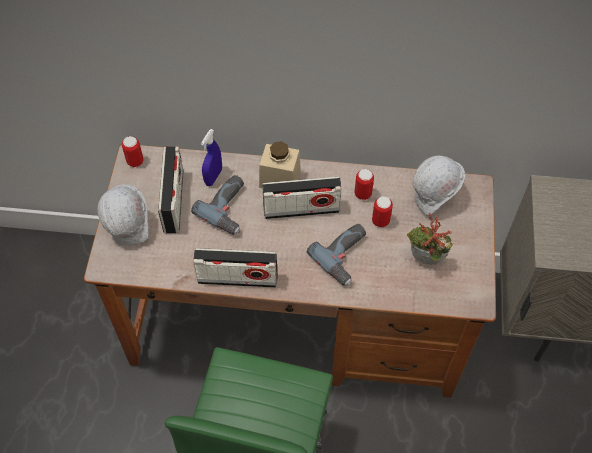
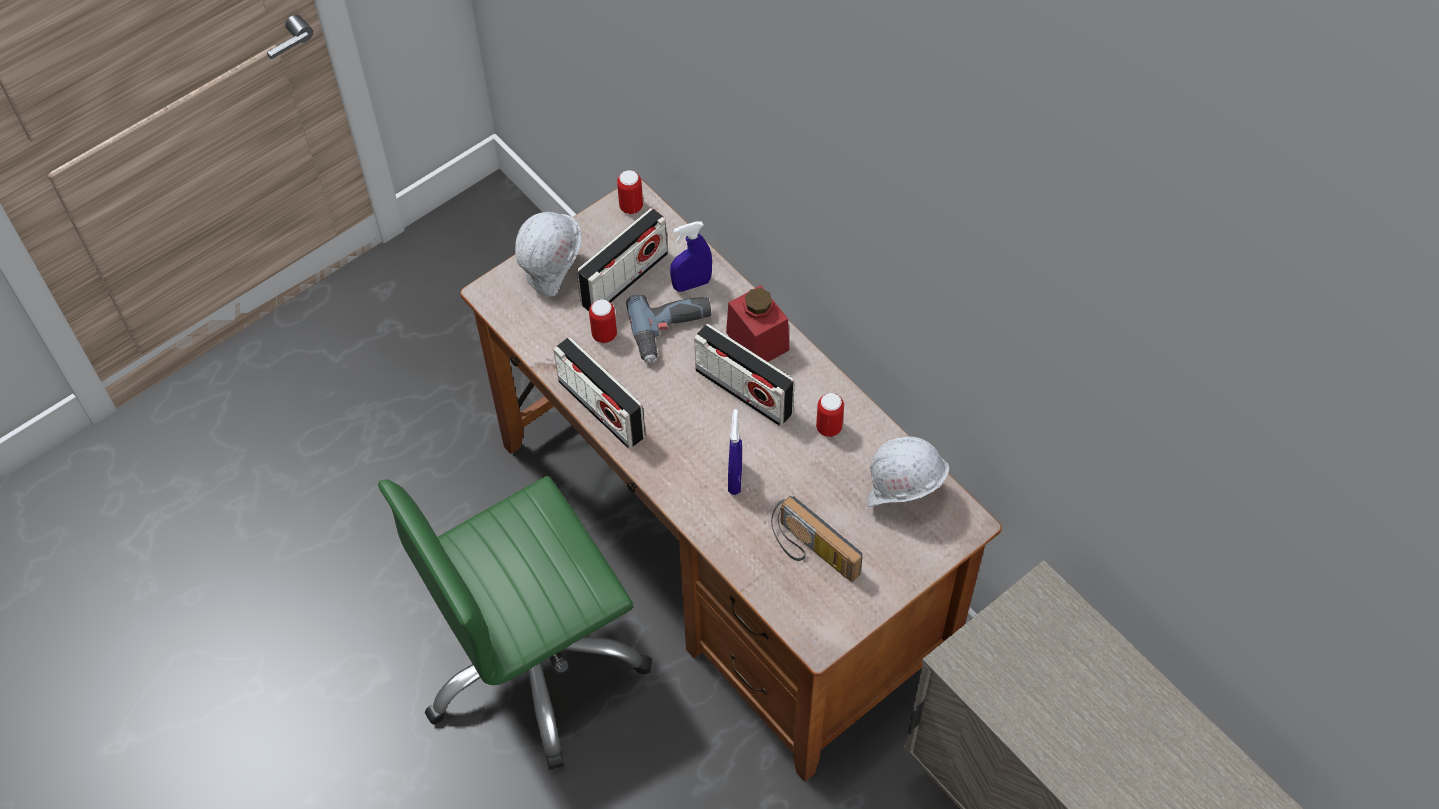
camera: 45 degrees right, 0 degrees up
beige jar [259,141,301,188] -> red jar [726,285,790,362]
power drill [307,224,366,286] -> blue spray bottle [728,409,742,495]
can [372,196,393,227] -> can moved to [589,299,617,343]
potted plant [407,213,453,265] -> radio [771,496,862,582]

